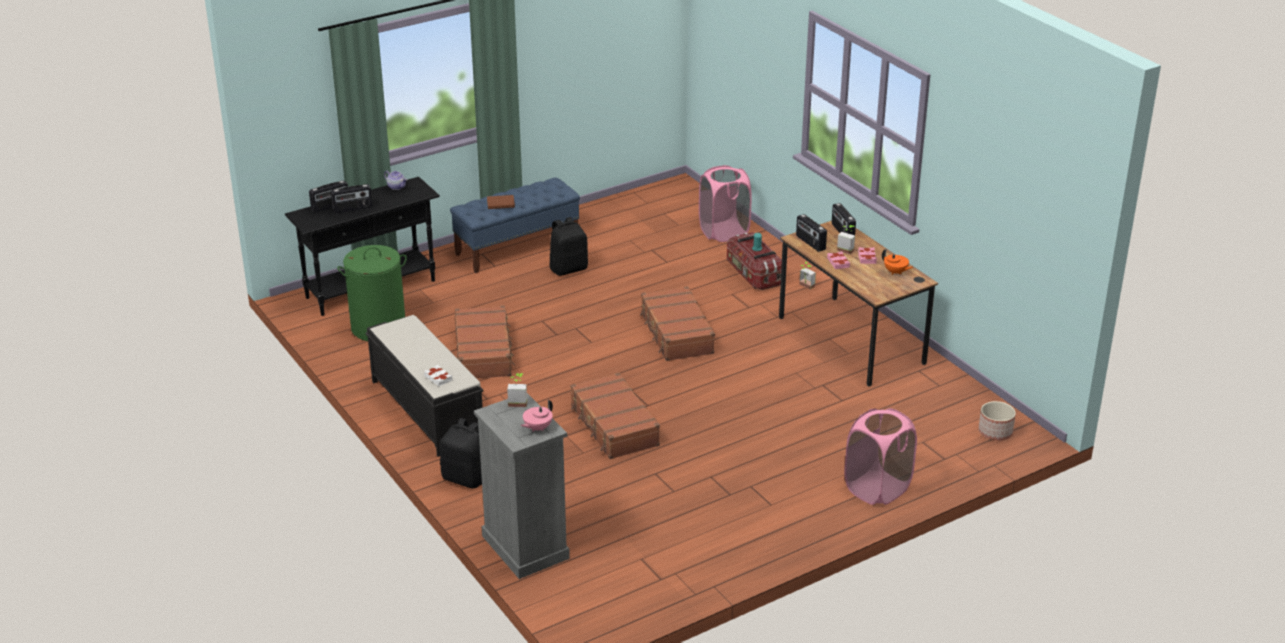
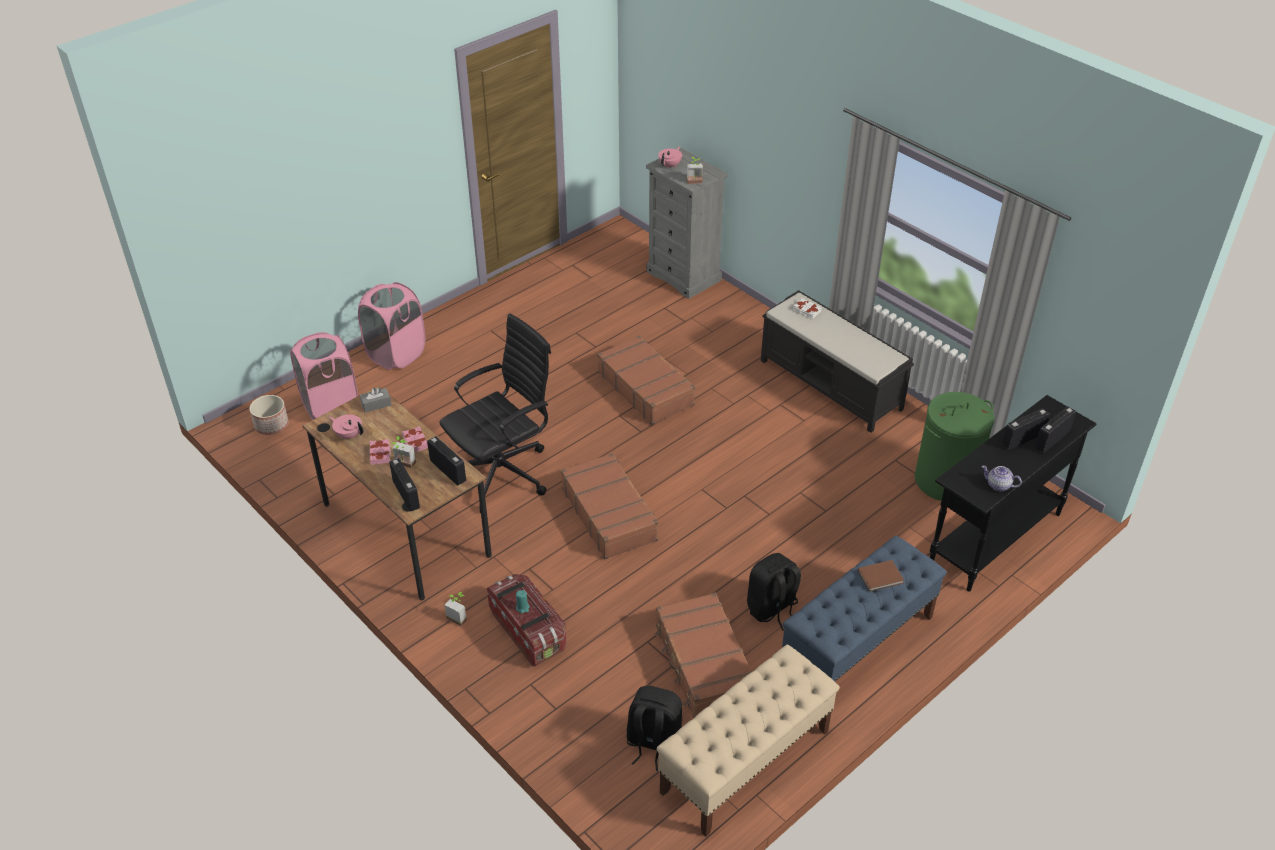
camera: 170 degrees right, 10 degrees up
black backpack [439,418,482,488] -> black backpack moved to [627,686,682,771]
brown suitcase [455,305,515,378] -> brown suitcase moved to [655,593,753,718]
pink laundry basket [699,165,752,242] -> pink laundry basket moved to [290,332,358,420]
orange teapot [882,249,913,275] -> pink teapot [329,414,364,440]
none -> grey tissue box [360,387,392,413]
none -> black office chair [440,313,551,513]
none -> beige bench [657,644,840,837]

